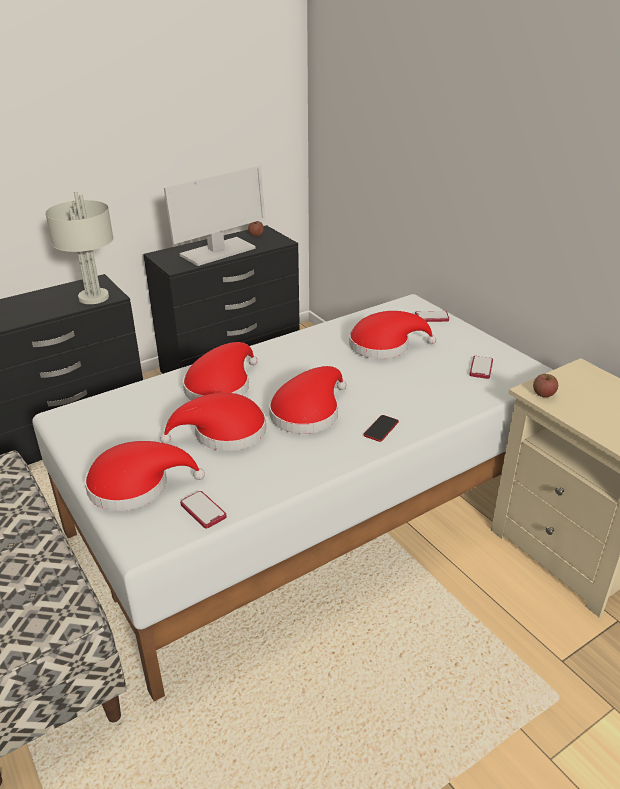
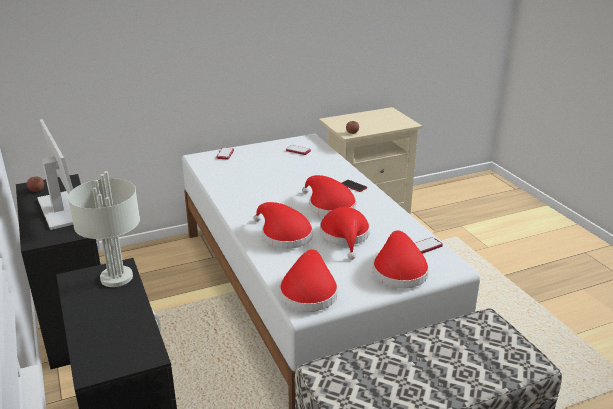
camera: 80 degrees left, 5 degrees down
red hat [349,311,436,359] -> red hat moved to [280,249,338,312]

